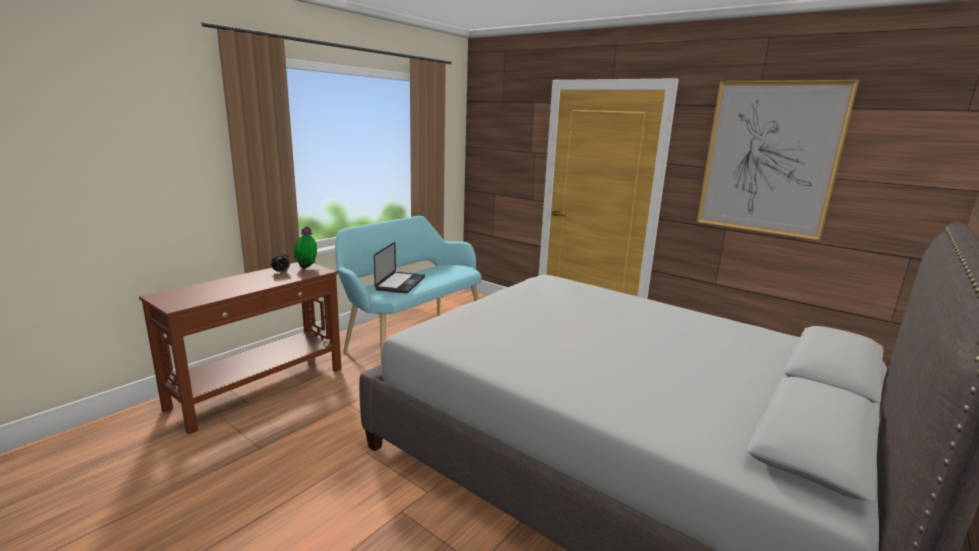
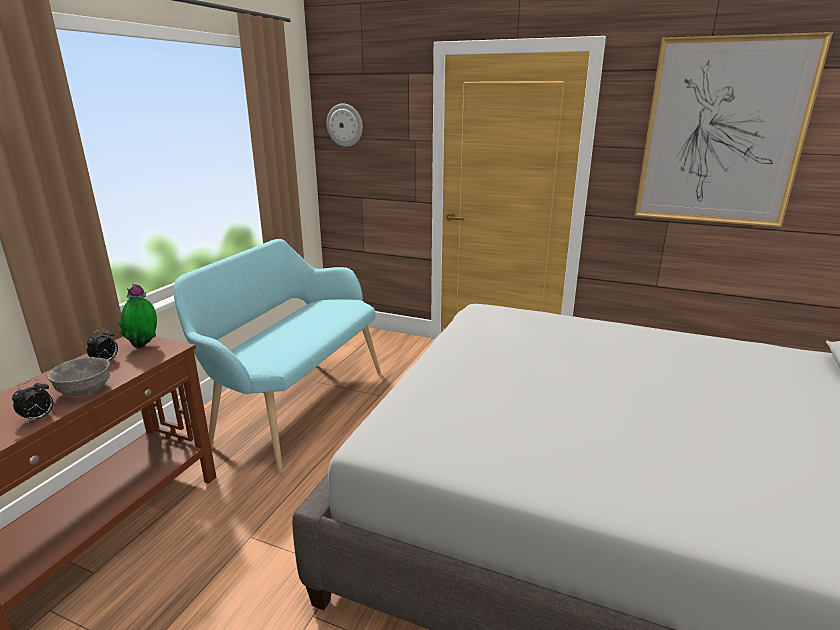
camera: 15 degrees left, 5 degrees up
laptop [374,242,425,294] -> none
none -> alarm clock [12,380,53,423]
none -> grey bowl [47,357,110,396]
none -> wall clock [327,103,363,147]

